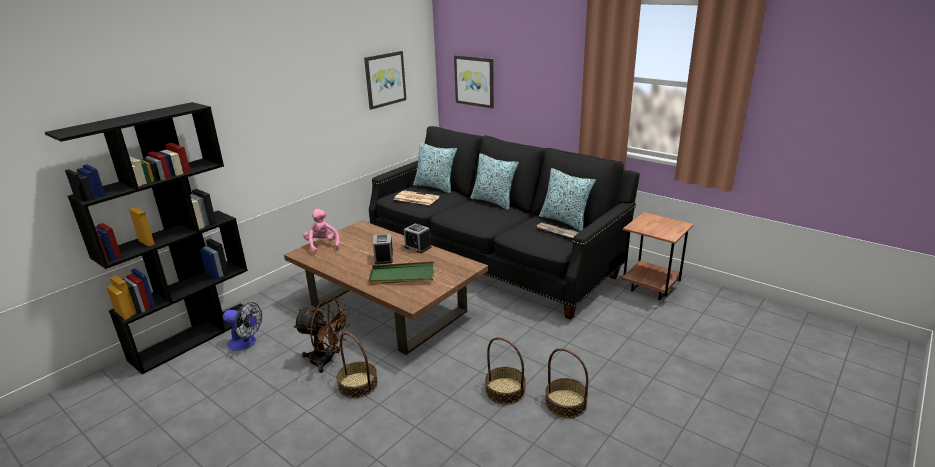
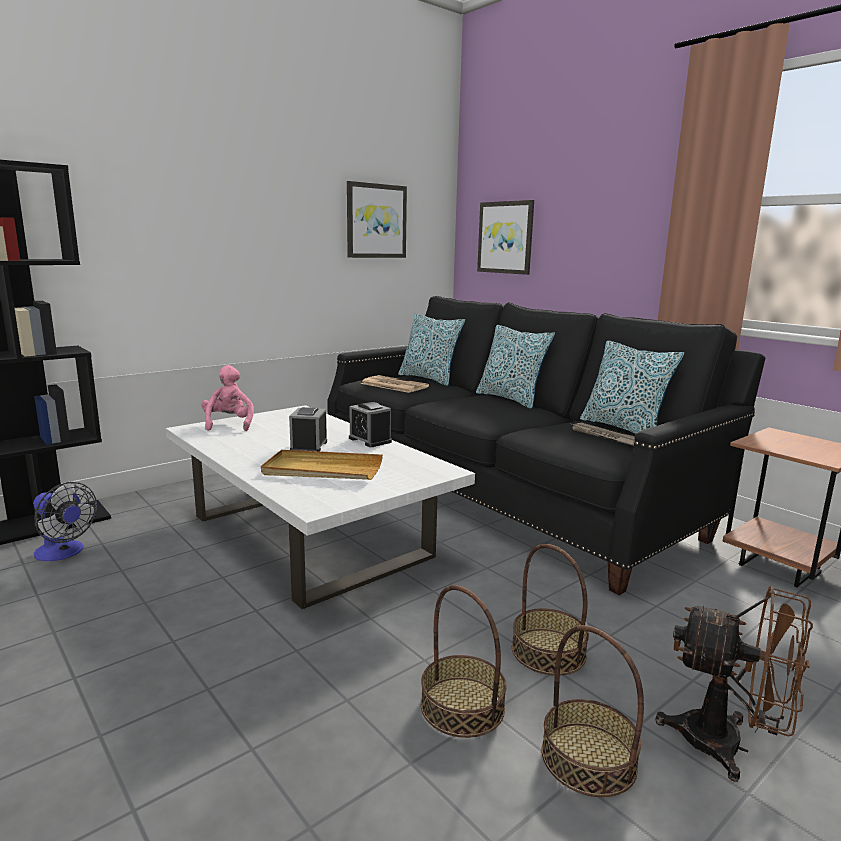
camera: 10 degrees right, 10 degrees down
brown coffee table [284,220,488,355] -> white coffee table [166,405,475,609]
brown fan [293,296,350,373] -> brown fan moved to [656,586,813,782]
basket [336,332,378,398] -> basket moved to [511,544,589,675]
green tray [368,261,434,285] -> beige tray [261,450,383,480]

